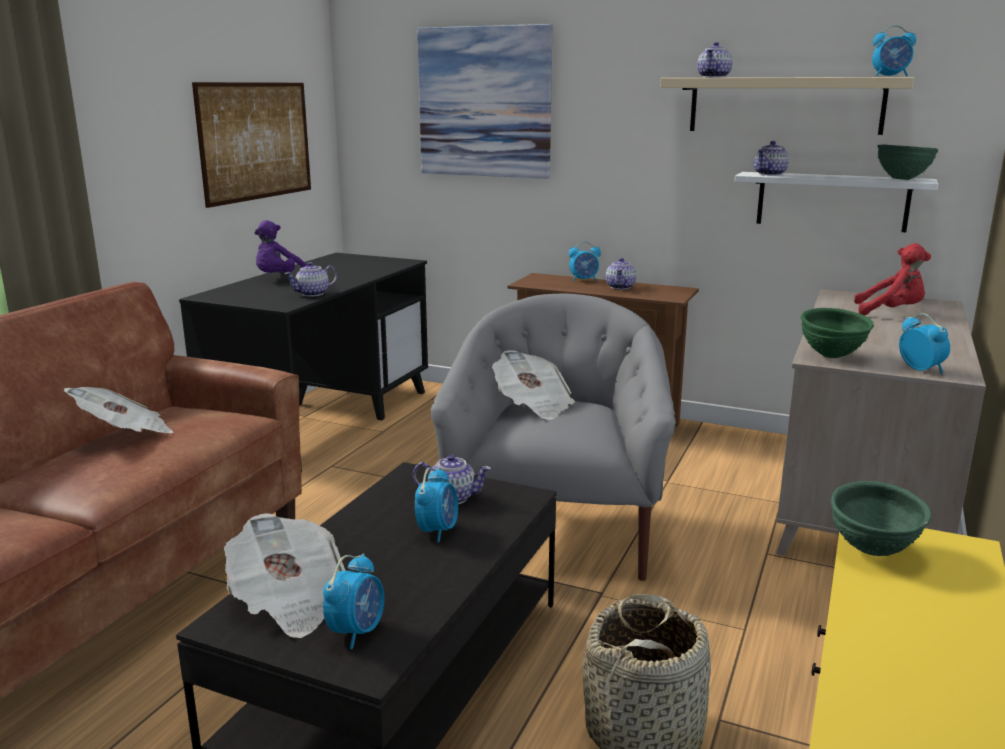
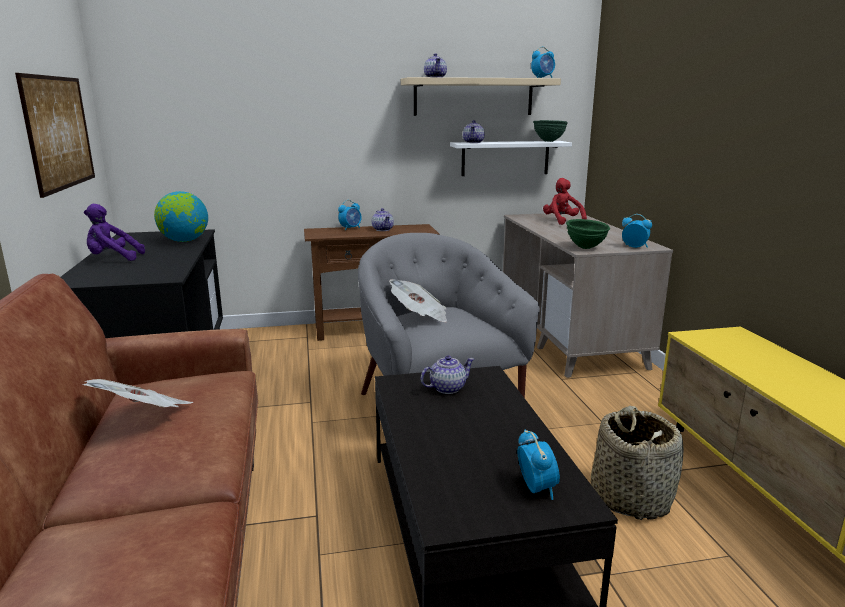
camera: 35 degrees left, 0 degrees up
newspaper [224,513,346,638] -> none
purple plush toy [254,220,308,273] -> purple plush toy turned 90 degrees clockwise [84,204,145,261]
teapot [285,262,337,297] -> none
alarm clock [415,468,458,542] -> none
picture [417,24,552,179] -> none
green bowl [831,481,931,556] -> none
red plush toy [854,243,931,316] -> red plush toy turned 90 degrees counterclockwise [543,178,587,225]
none -> globe [154,191,208,242]

